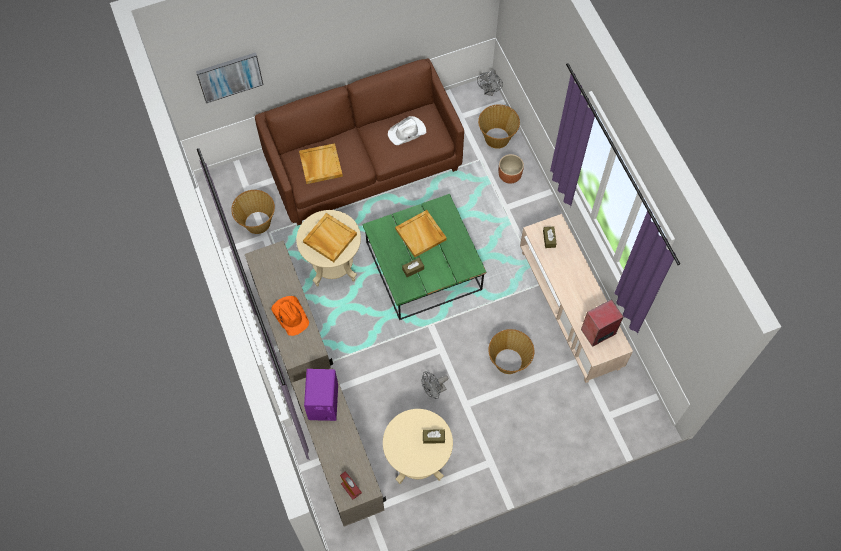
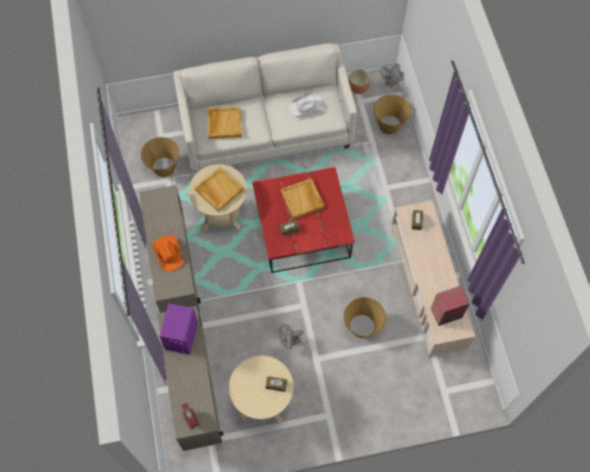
camera: 10 degrees right, 0 degrees up
picture [196,52,263,103] -> none
brown sofa [255,59,464,225] -> white sofa [174,43,357,172]
green coffee table [363,194,486,320] -> red coffee table [252,167,355,273]
brown planter [498,154,524,184] -> brown planter moved to [349,68,371,94]

